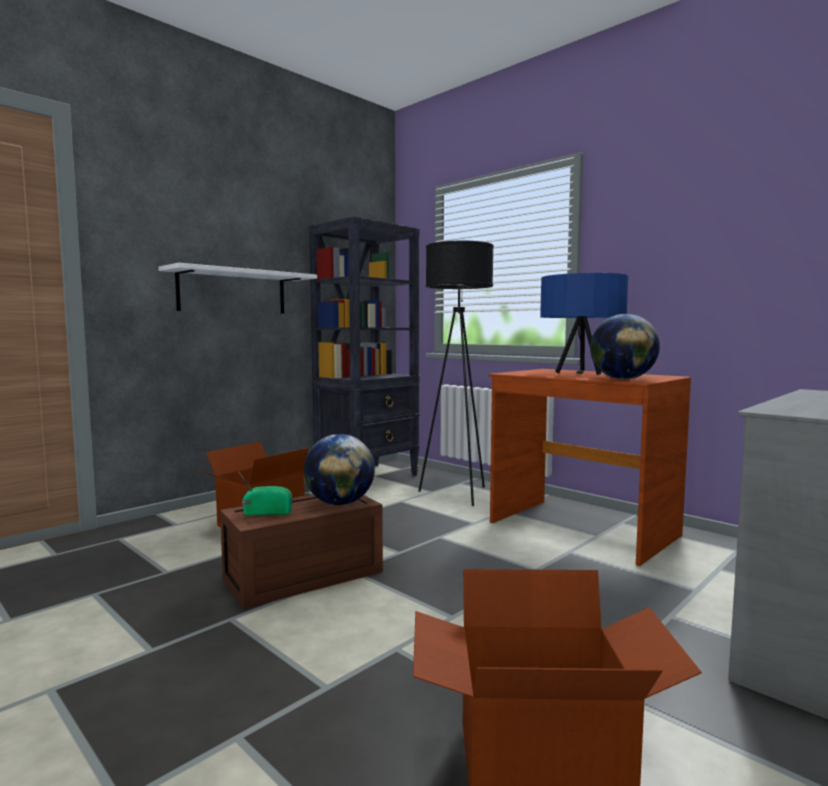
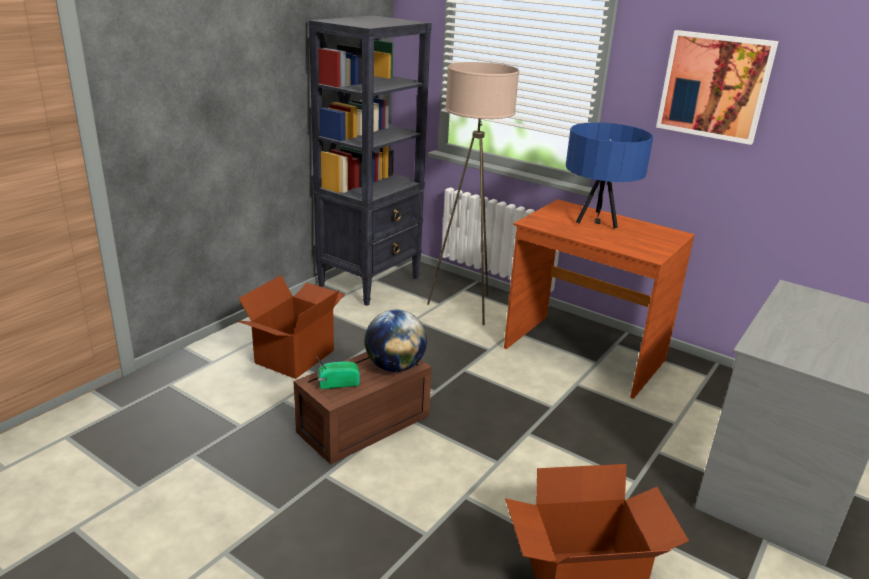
camera: 10 degrees left, 20 degrees up
white shelf [158,263,317,313] -> none
black floor lamp [419,241,494,506] -> beige floor lamp [427,62,519,325]
globe [590,314,660,379] -> none
none -> picture [656,30,779,145]

